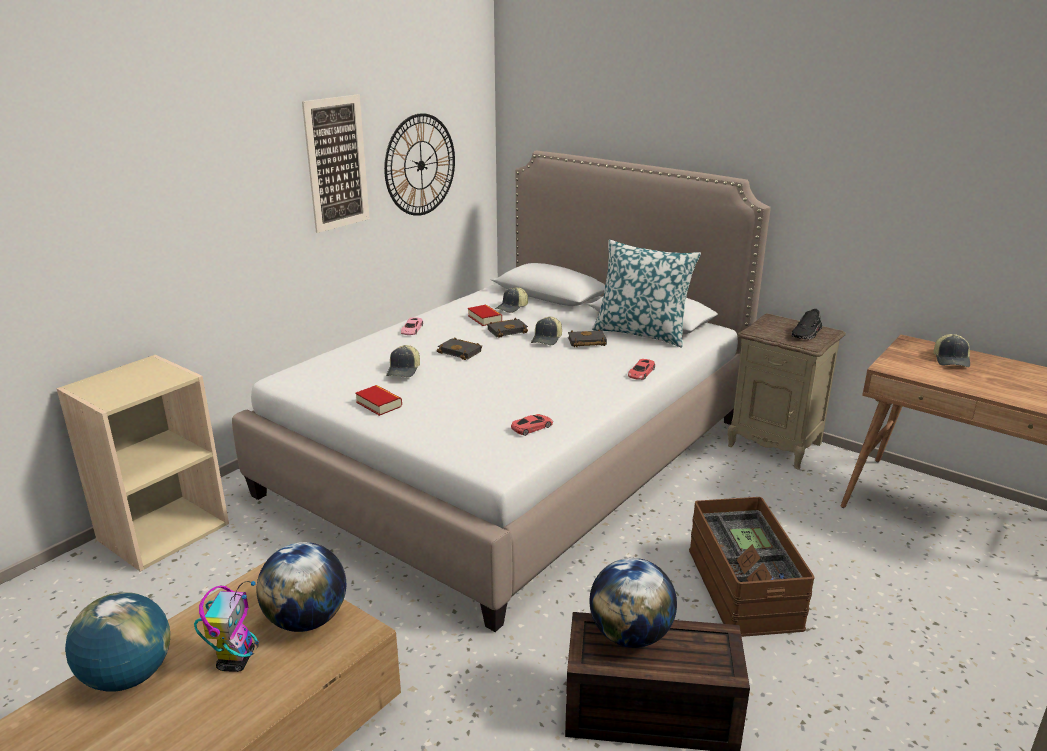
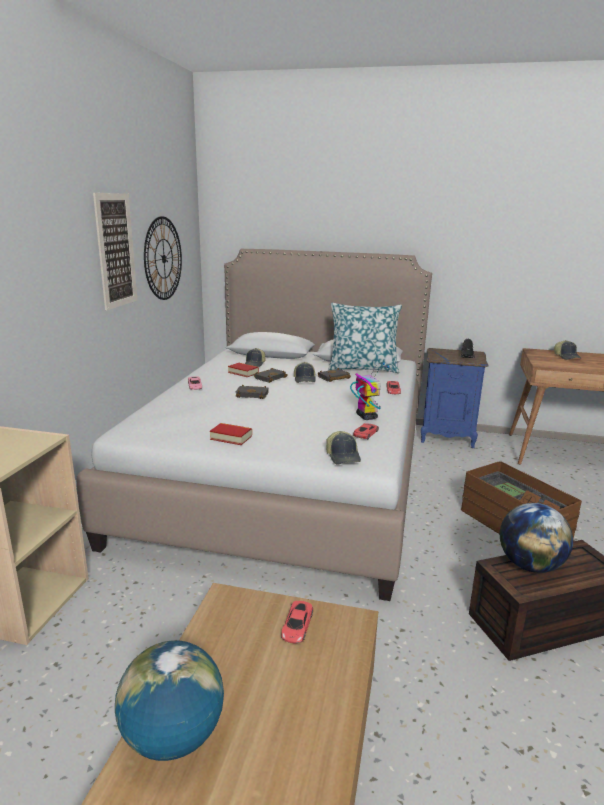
camera: 25 degrees left, 5 degrees down
toy robot [194,581,259,672] -> toy robot moved to [350,362,390,420]
globe [256,542,346,632] -> red toy car [281,601,313,644]
cap [386,345,420,377] -> cap moved to [326,431,361,464]
beige nightstand [728,313,846,470] -> blue nightstand [421,348,489,448]

